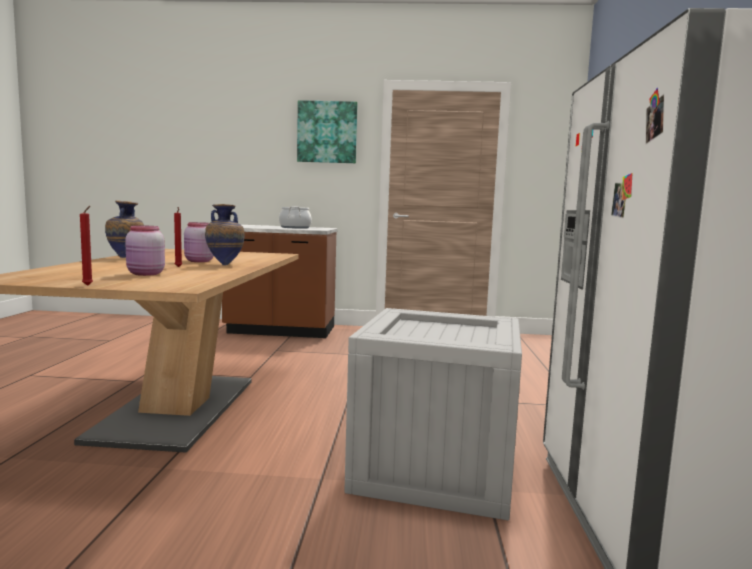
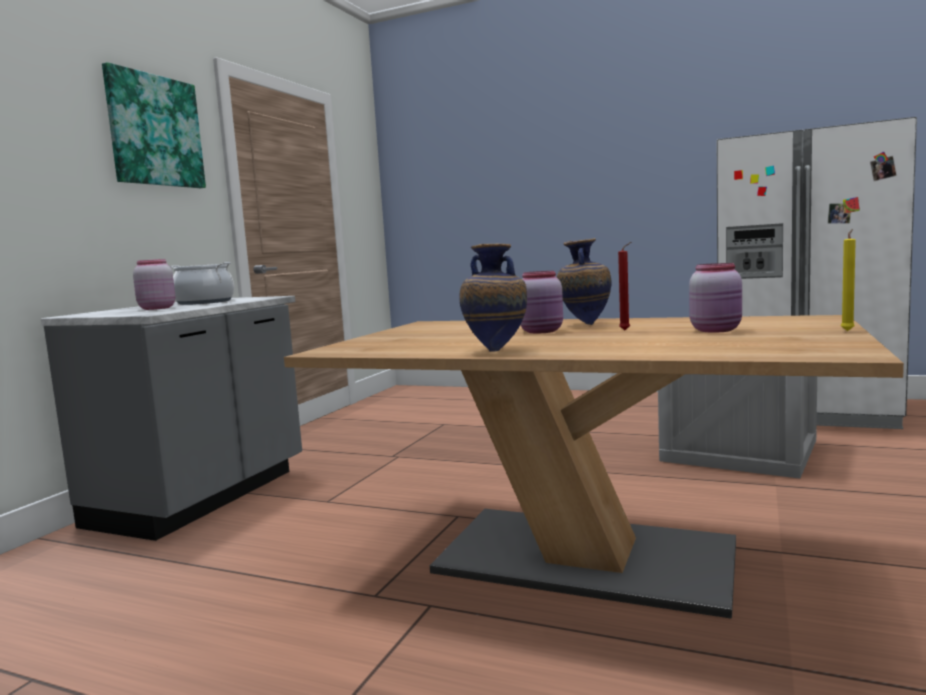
camera: 70 degrees left, 0 degrees up
red candle [80,206,93,286] -> yellow candle [841,229,856,331]
brown counter [222,225,338,338] -> grey counter [41,296,302,541]
none -> pink jar [133,259,176,310]

